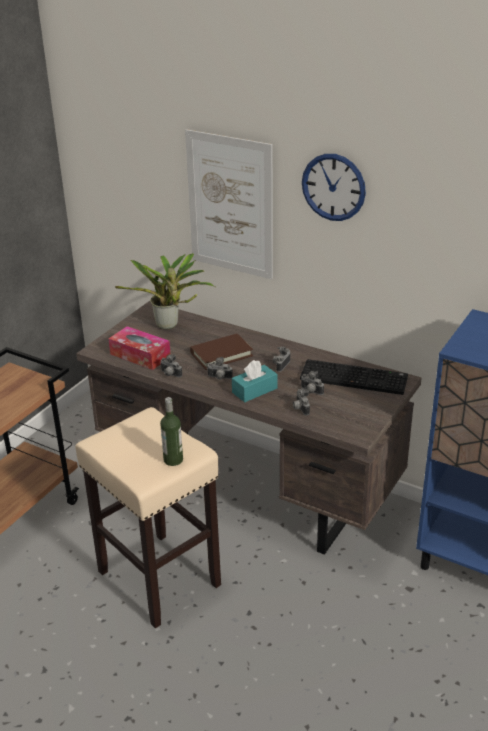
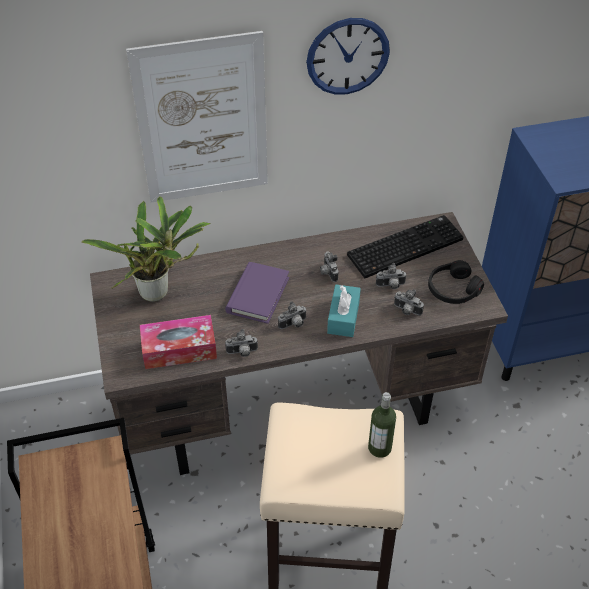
camera: 45 degrees left, 15 degrees up
brown book [190,334,253,370] -> purple book [225,262,289,324]
none -> black headphones [428,260,484,304]

